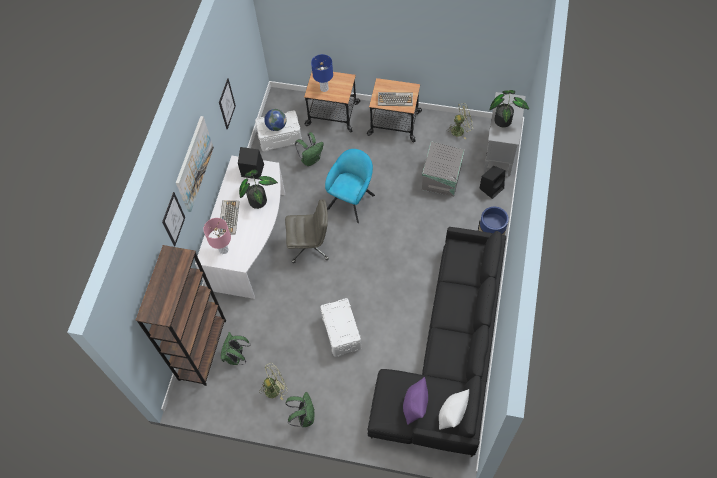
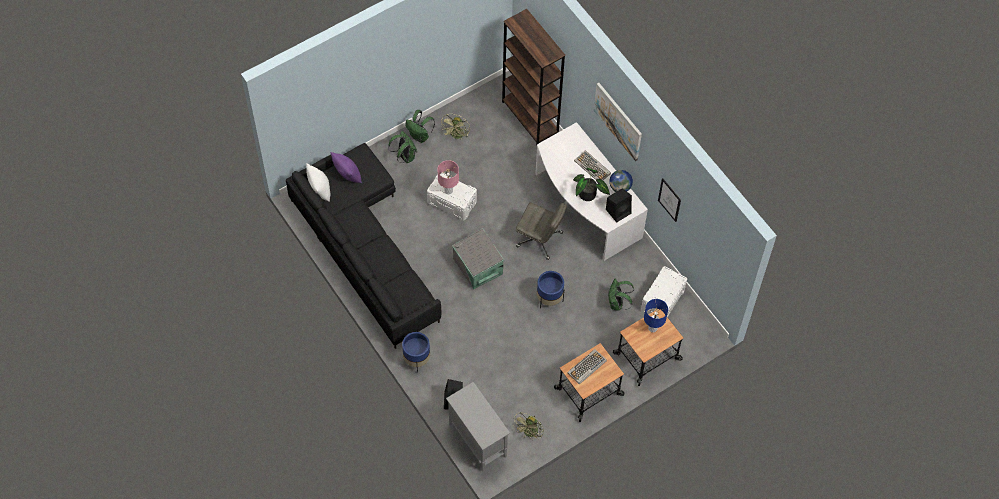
camera: 130 degrees right, 0 degrees up
picture [162,192,185,246] -> none
pink table lamp [203,218,231,254] -> pink table lamp moved to [437,160,459,194]
green backpack [221,332,251,365] -> green backpack moved to [388,131,417,163]
globe [264,109,286,131] -> globe moved to [609,170,633,192]
grey office chair [285,199,329,263] -> grey office chair turned 105 degrees counterclockwise [516,203,567,260]
turquoise armchair [325,149,375,223] -> blue planter [537,271,564,308]
grey storage box [422,141,464,196] -> grey storage box moved to [452,228,504,290]
potted plant [490,90,529,127] -> none

